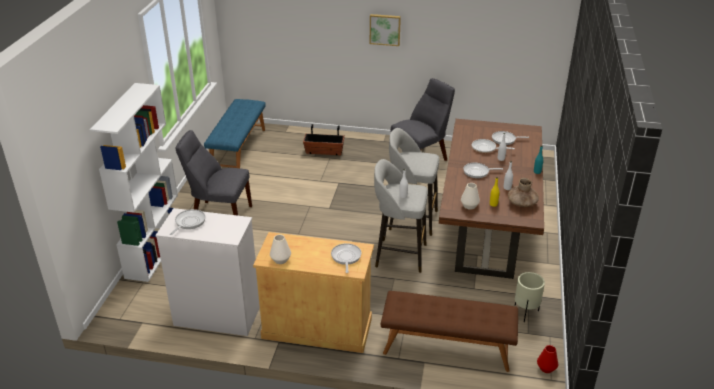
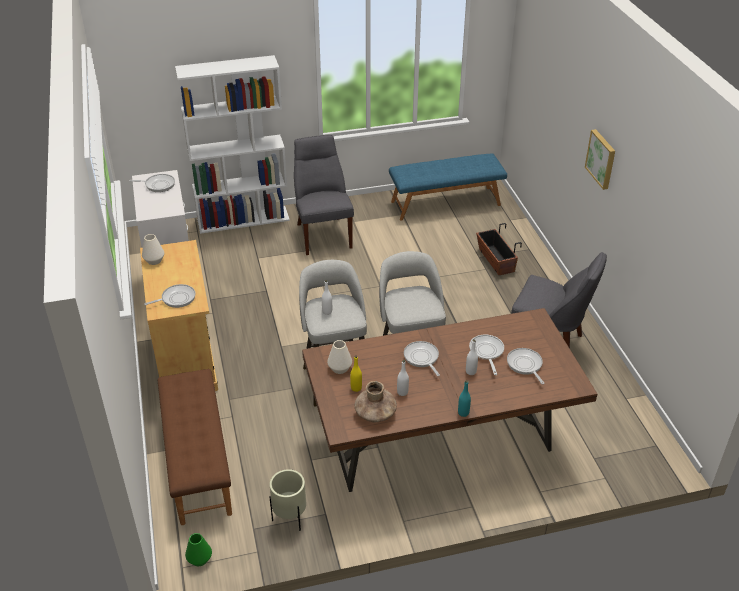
camera: 65 degrees right, 5 degrees up
red vase [537,345,558,373] -> green vase [185,533,212,566]

